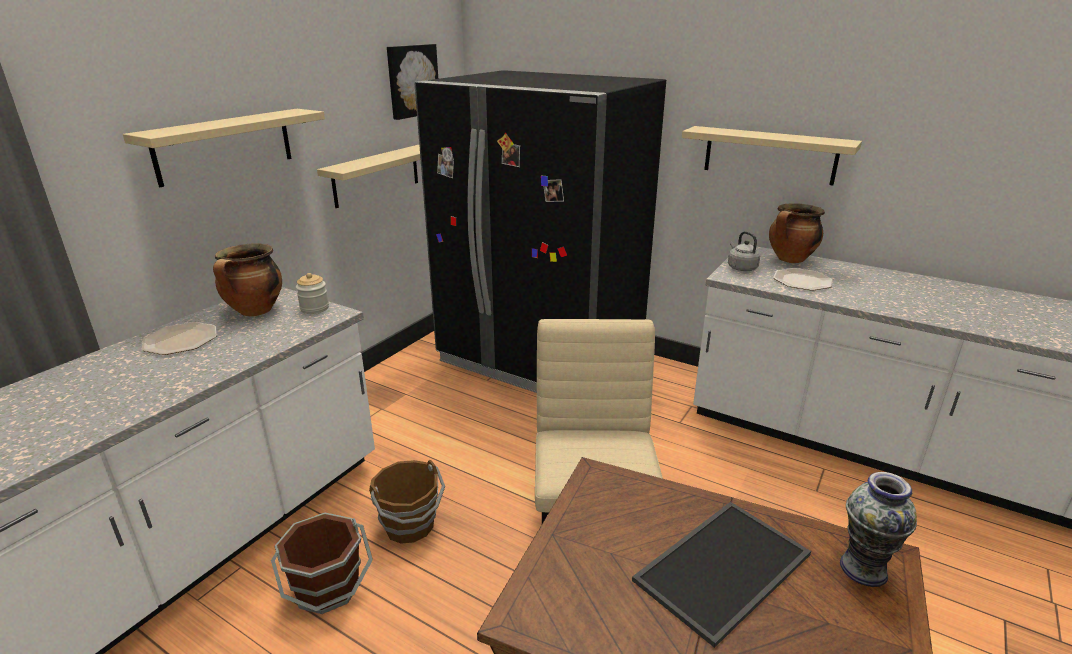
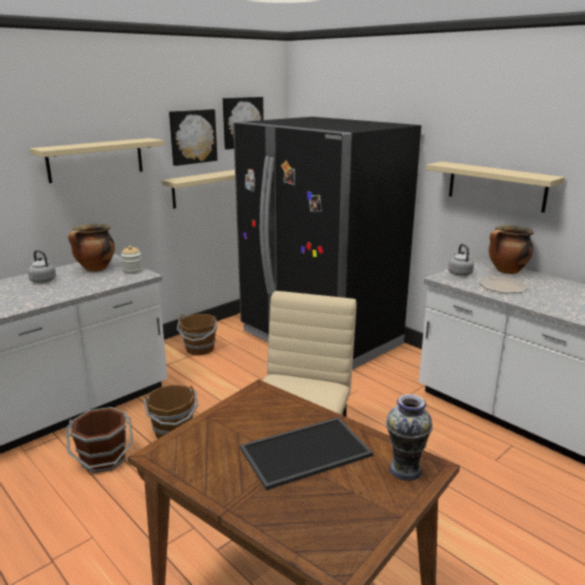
camera: 15 degrees right, 5 degrees down
plate [142,322,217,355] -> grey kettle [28,250,56,283]
none -> picture [169,109,217,166]
none -> brown bucket [177,314,217,355]

